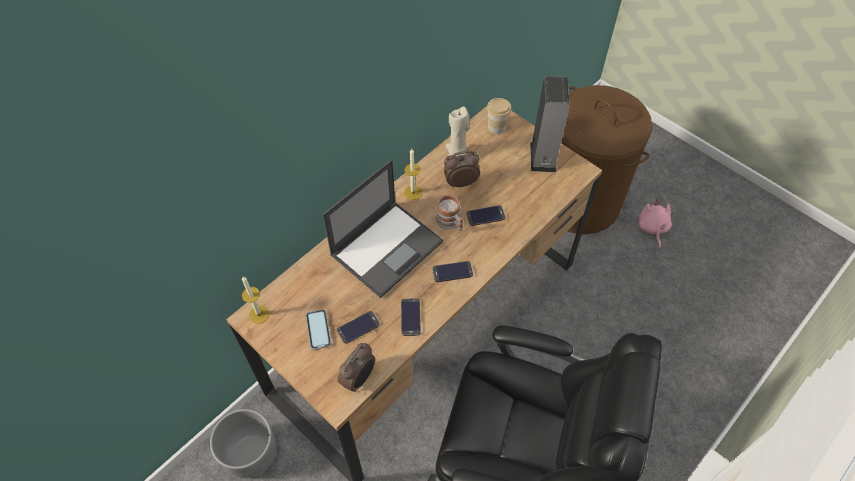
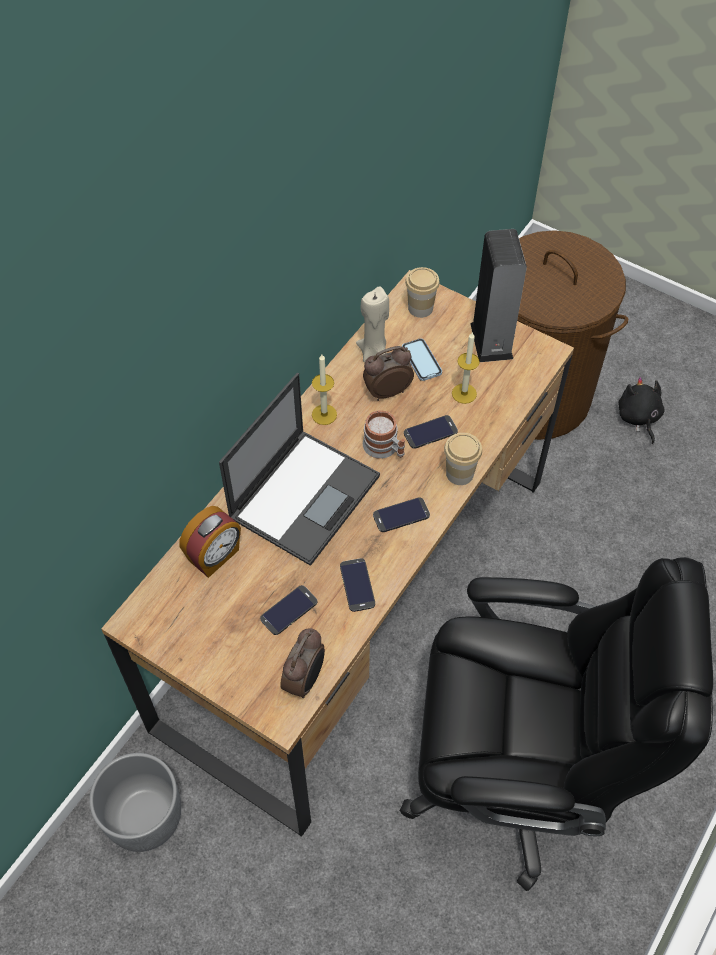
camera: 10 degrees left, 0 degrees up
candle [242,276,269,324] -> candle moved to [452,332,480,404]
phone [306,310,331,350] -> phone moved to [402,338,442,381]
pink plush toy [638,199,672,249] -> black plush toy [619,377,664,444]
none -> alarm clock [179,506,241,578]
none -> cup [444,433,482,485]

